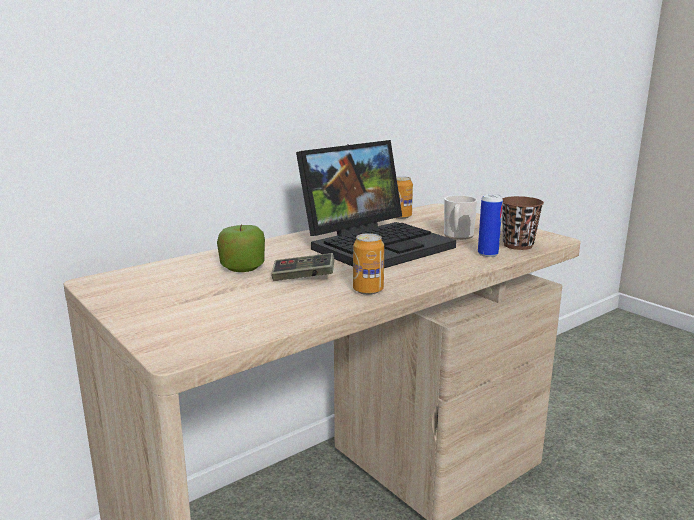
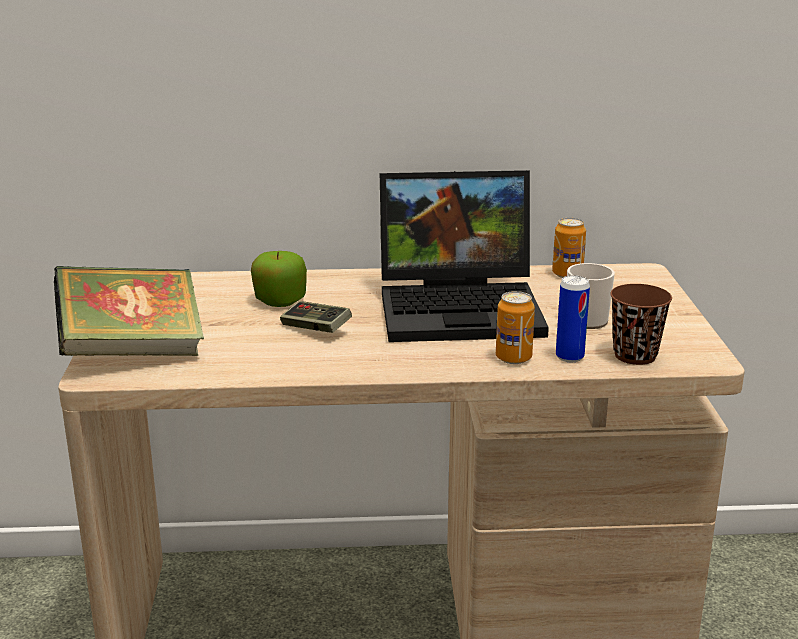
camera: 35 degrees right, 5 degrees up
can [353,233,384,295] -> can moved to [496,291,535,364]
none -> book [54,266,204,356]

